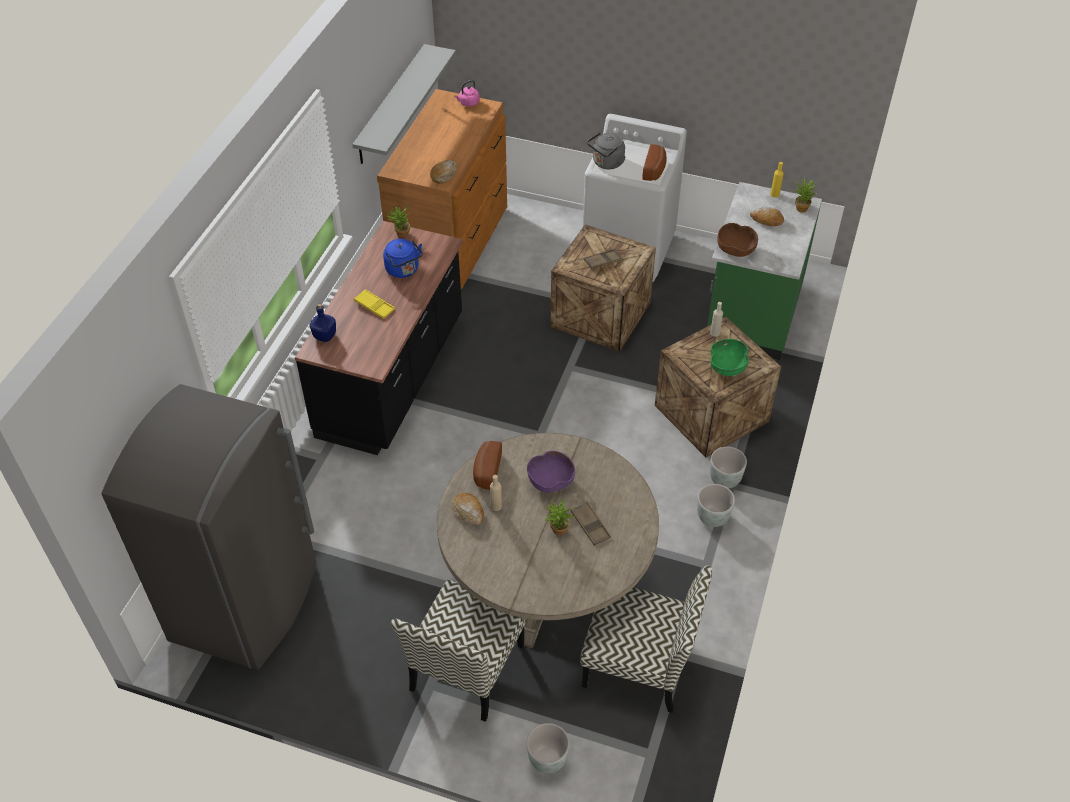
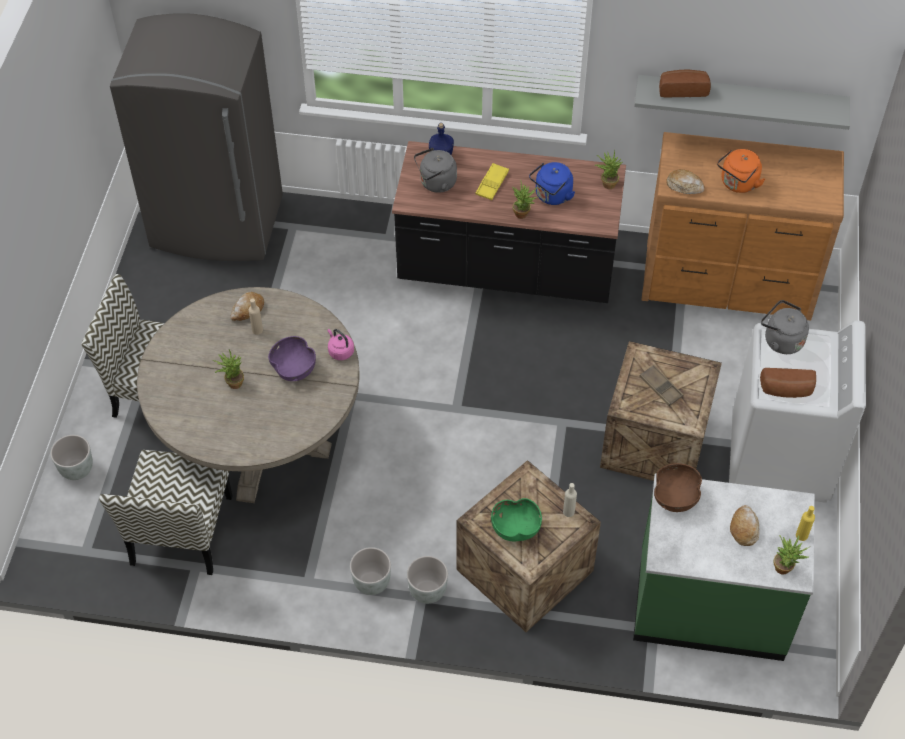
camera: 80 degrees right, 5 degrees up
pink kettle [454,80,480,107] -> pink kettle moved to [328,329,354,360]
bread [473,441,502,490] -> bread moved to [659,70,711,97]
brown tray [571,502,611,545] -> none
none -> grey kettle [414,148,457,193]
none -> potted plant [512,180,541,219]
none -> orange kettle [717,149,765,193]

